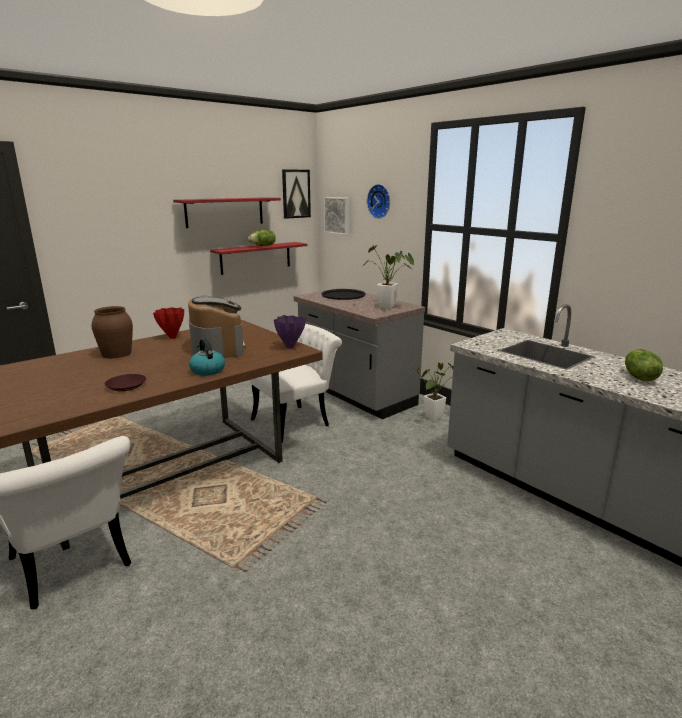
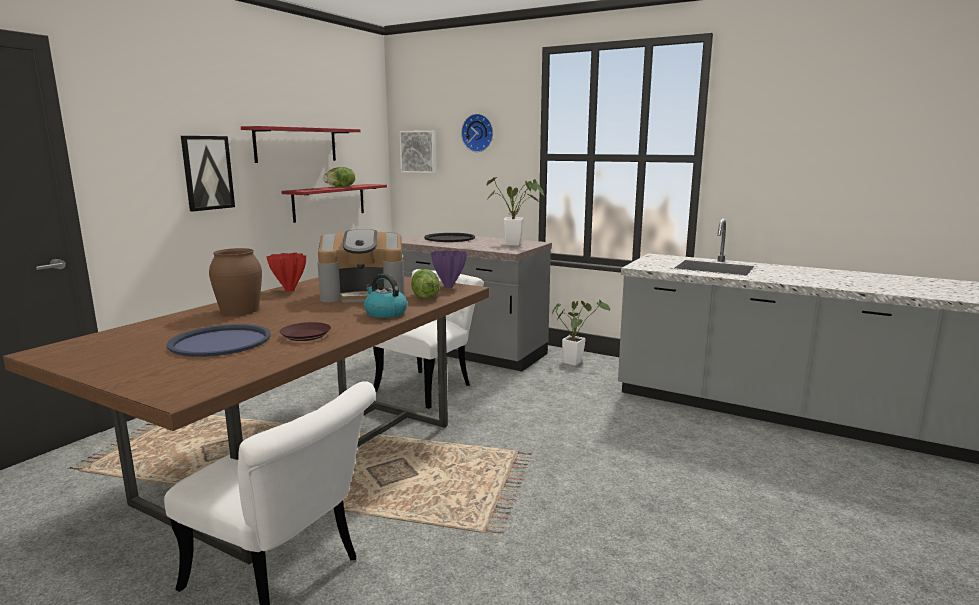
camera: 20 degrees left, 5 degrees down
coffee machine [188,295,246,358] -> coffee machine turned 120 degrees clockwise [317,229,405,303]
picture [282,169,311,219] -> picture moved to [181,136,235,211]
lettuce [625,349,663,381] -> lettuce moved to [411,269,440,299]
none -> blue tray [167,324,271,357]

